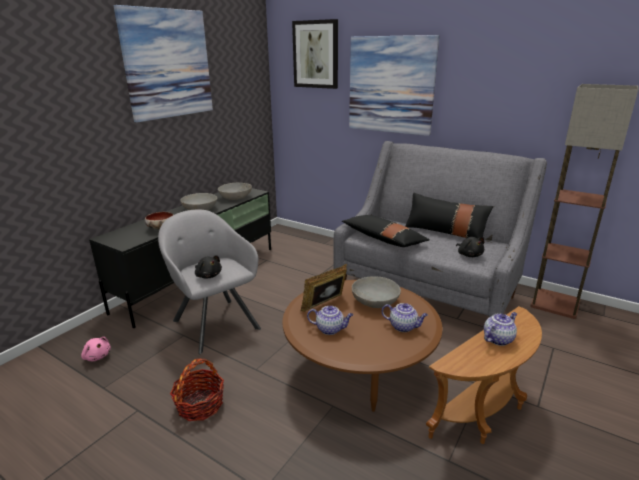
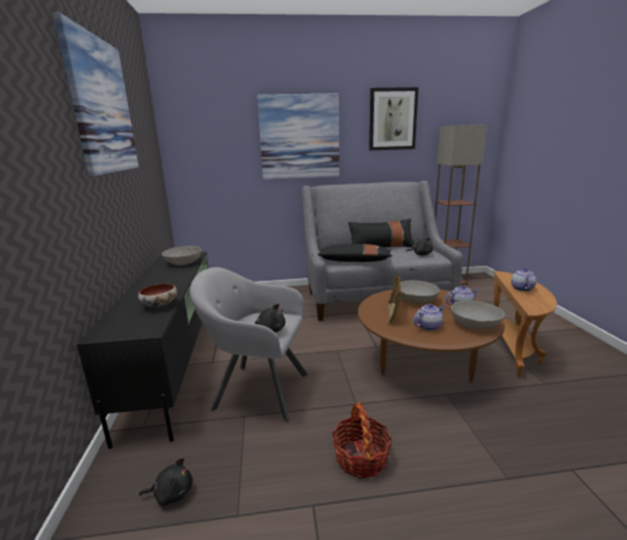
camera: 40 degrees left, 5 degrees down
pink plush toy [81,337,111,361] -> black plush toy [139,458,193,506]
grey bowl [180,193,217,210] -> grey bowl moved to [451,301,505,330]
picture [292,19,338,89] -> picture moved to [369,87,419,150]

